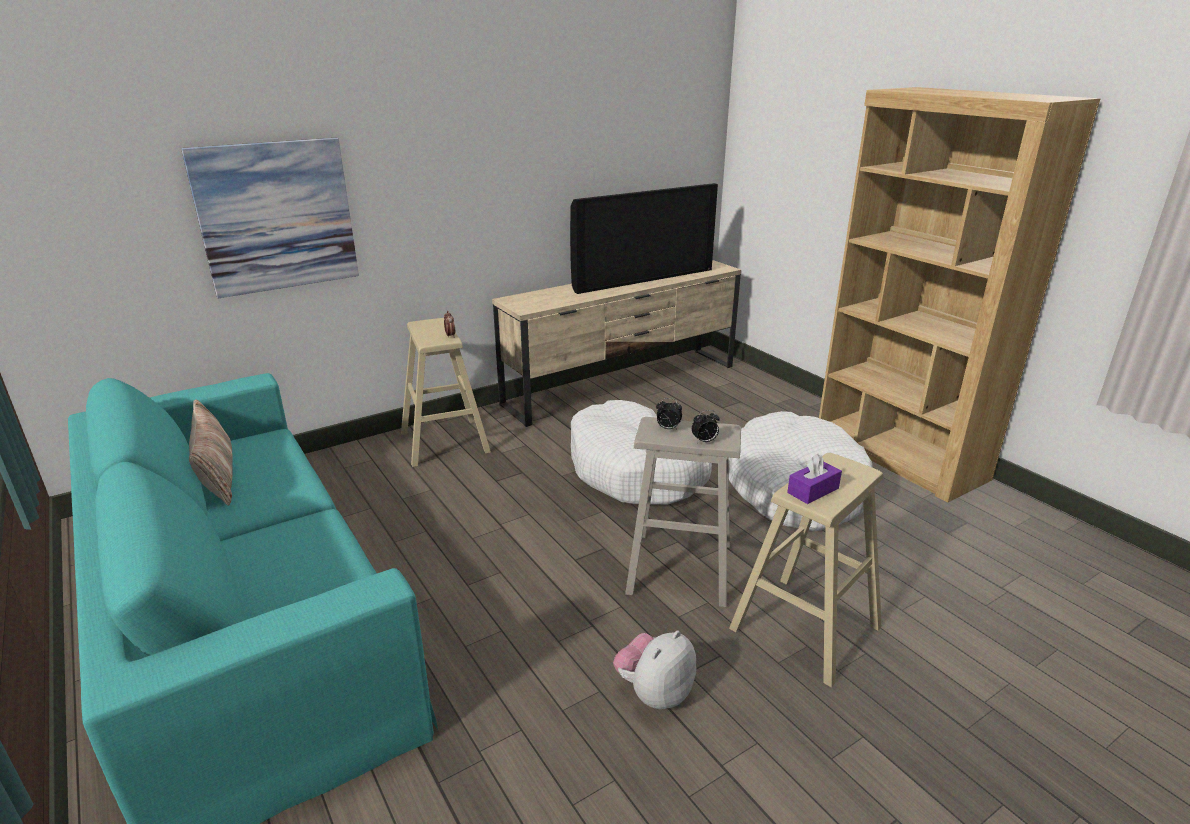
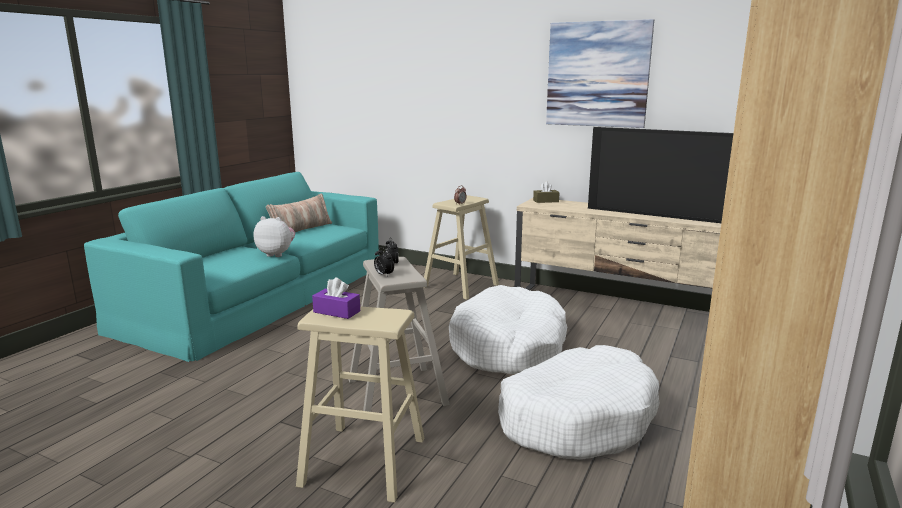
camera: 60 degrees right, 10 degrees down
picture [181,138,359,298] -> picture moved to [546,19,654,128]
plush toy [613,631,697,709] -> plush toy moved to [254,216,295,257]
none -> brown tissue box [533,181,560,203]

